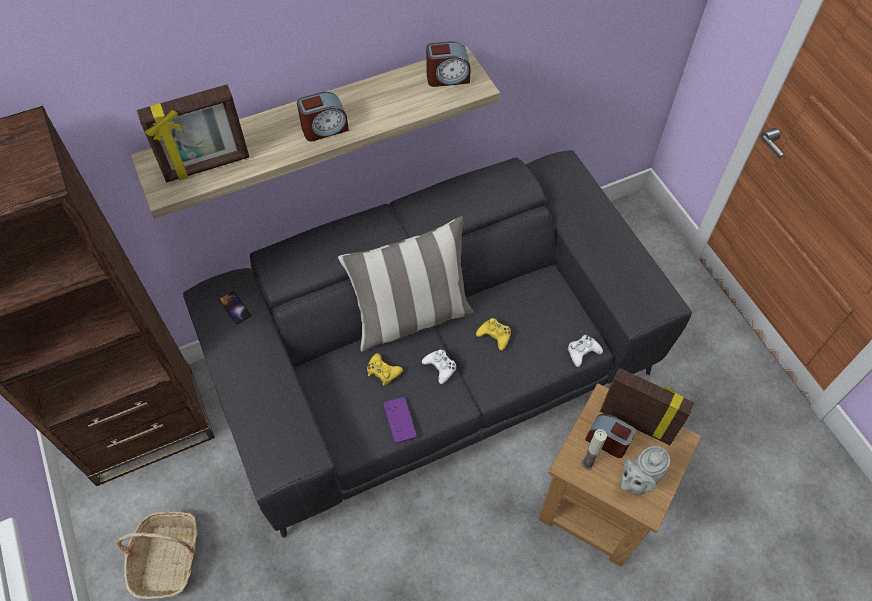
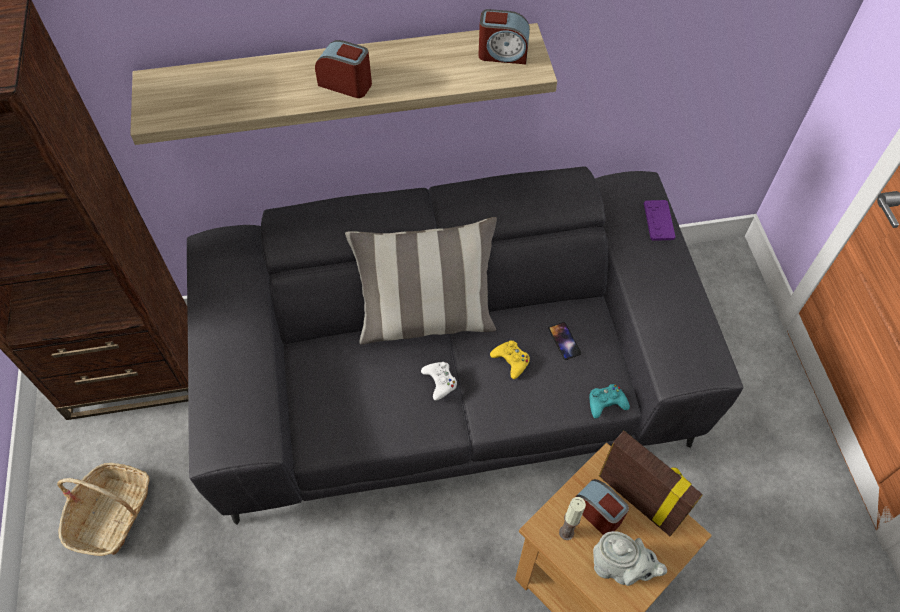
camera: 15 degrees right, 0 degrees up
picture frame [137,84,249,182] -> none
phone [219,291,251,324] -> phone moved to [548,322,582,360]
alarm clock [297,92,349,141] -> alarm clock turned 150 degrees counterclockwise [315,40,372,98]
yellow game controller [367,353,403,385] -> none
purple game controller [383,397,417,444] -> purple game controller moved to [644,200,675,241]
white game controller [568,335,603,367] -> turquoise game controller [589,384,630,419]
grey teapot [621,446,670,495] -> grey teapot turned 135 degrees counterclockwise [593,531,667,586]

